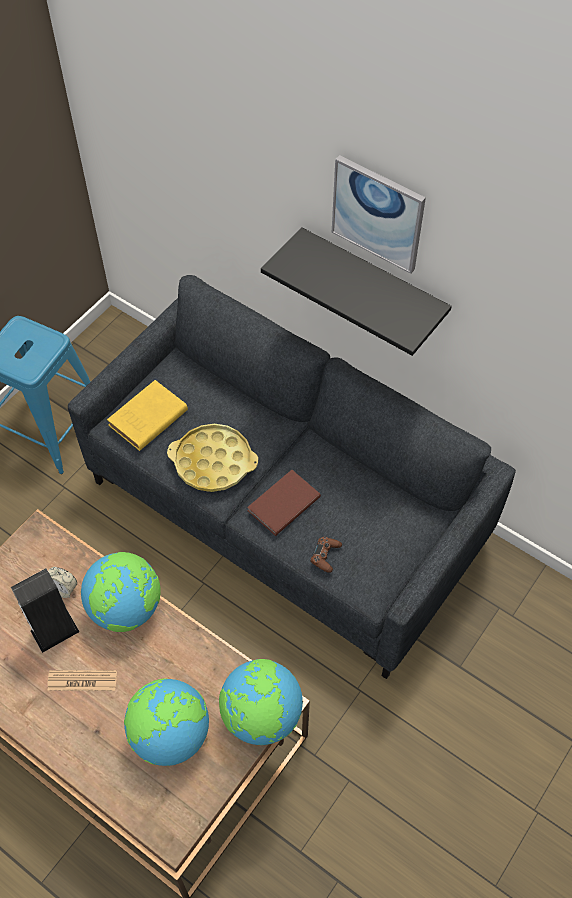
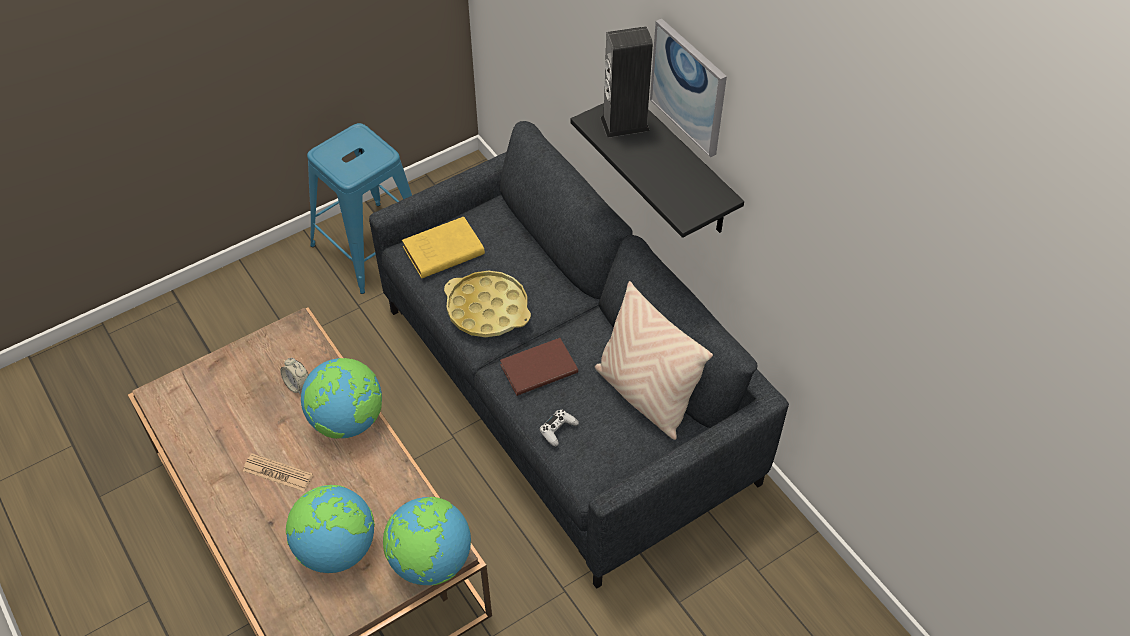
camera: 20 degrees right, 5 degrees down
speaker [11,568,80,653] -> speaker moved to [601,26,653,138]
brown game controller [310,536,342,573] -> white game controller [539,410,579,447]
none -> beige pillow [595,281,713,440]

